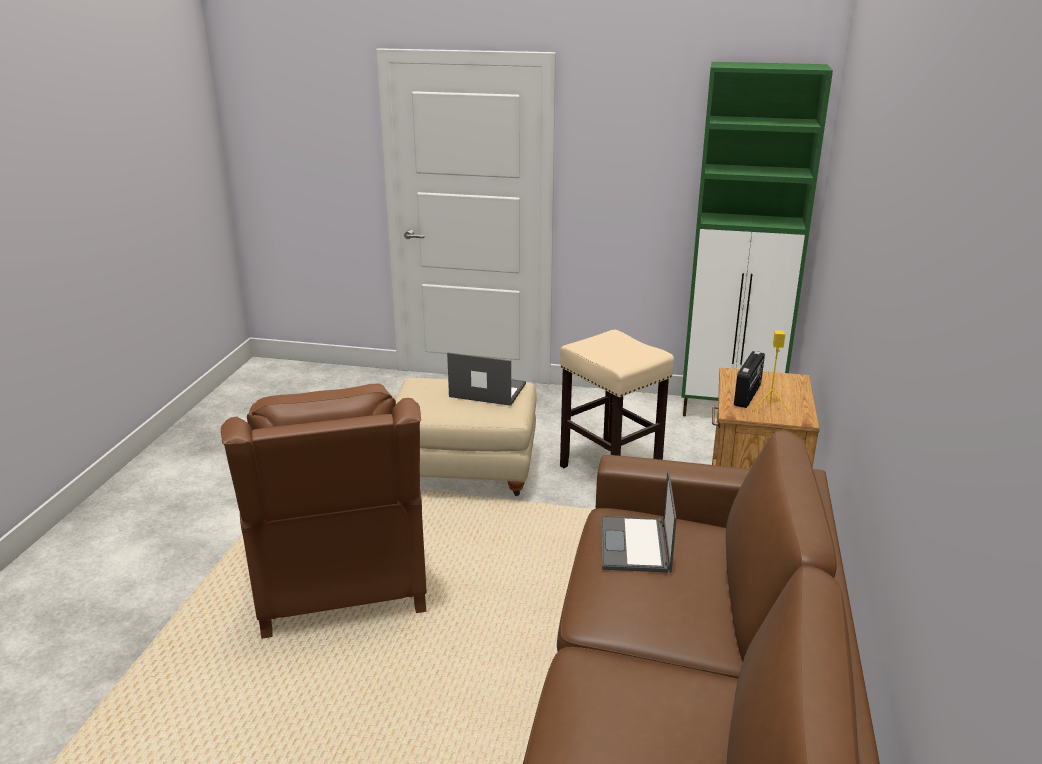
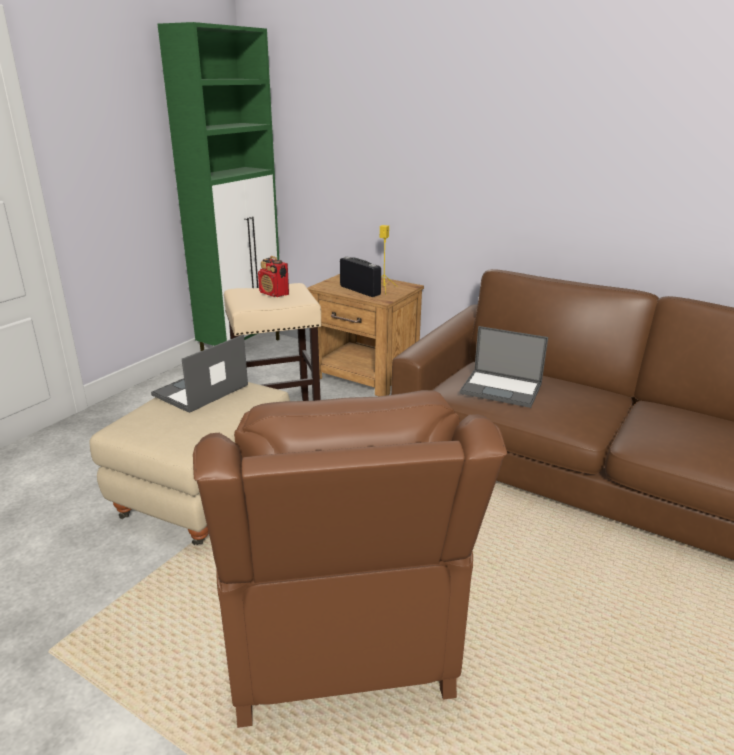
camera: 70 degrees left, 0 degrees up
brown armchair [221,384,426,639] -> brown armchair turned 75 degrees clockwise [193,390,507,728]
none -> radio [258,256,289,297]

